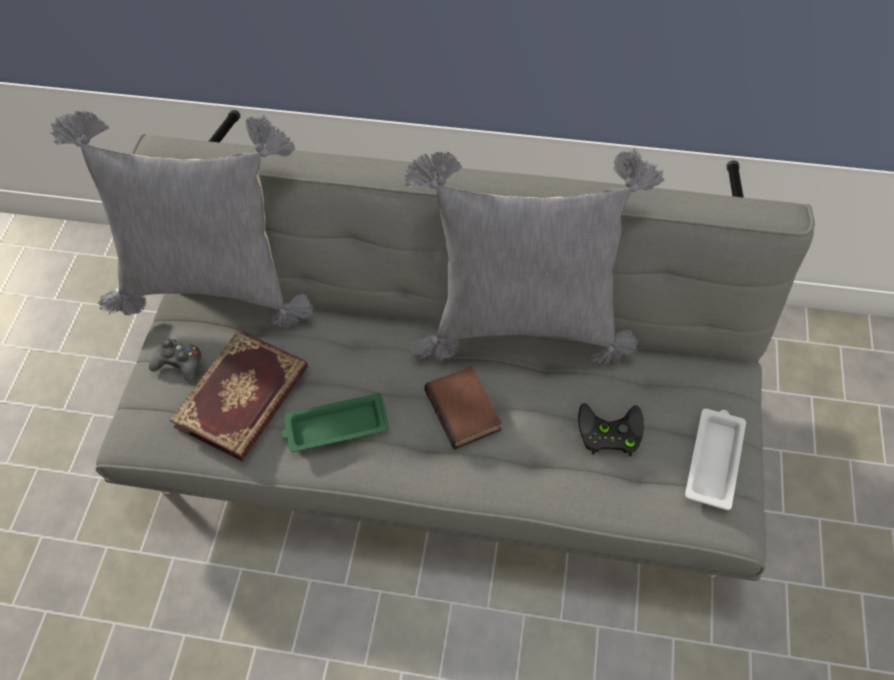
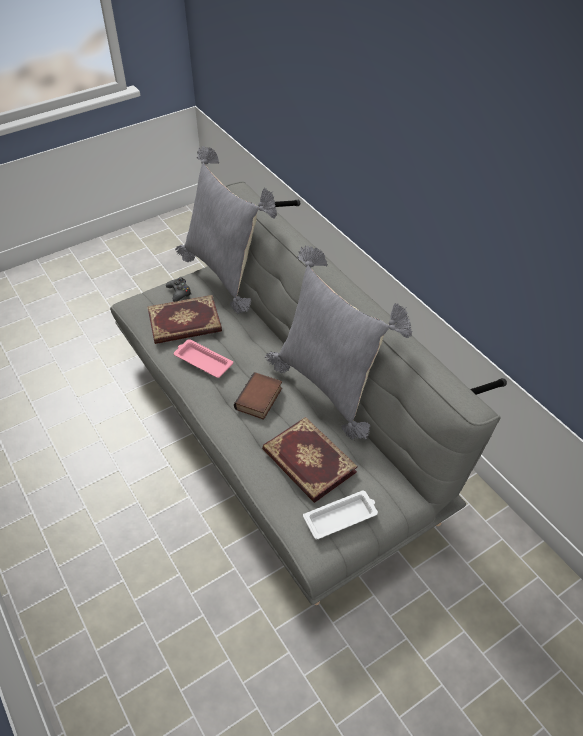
camera: 45 degrees right, 10 degrees down
green tray [282,393,389,452] -> pink tray [174,339,233,378]
black game controller [578,403,644,456] -> book [262,417,358,503]

